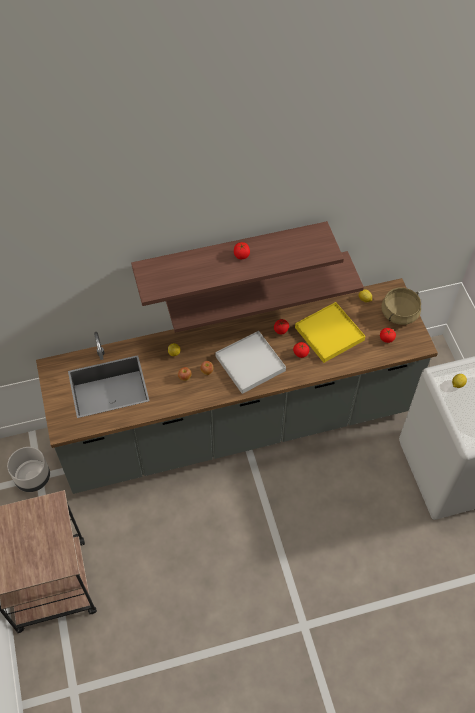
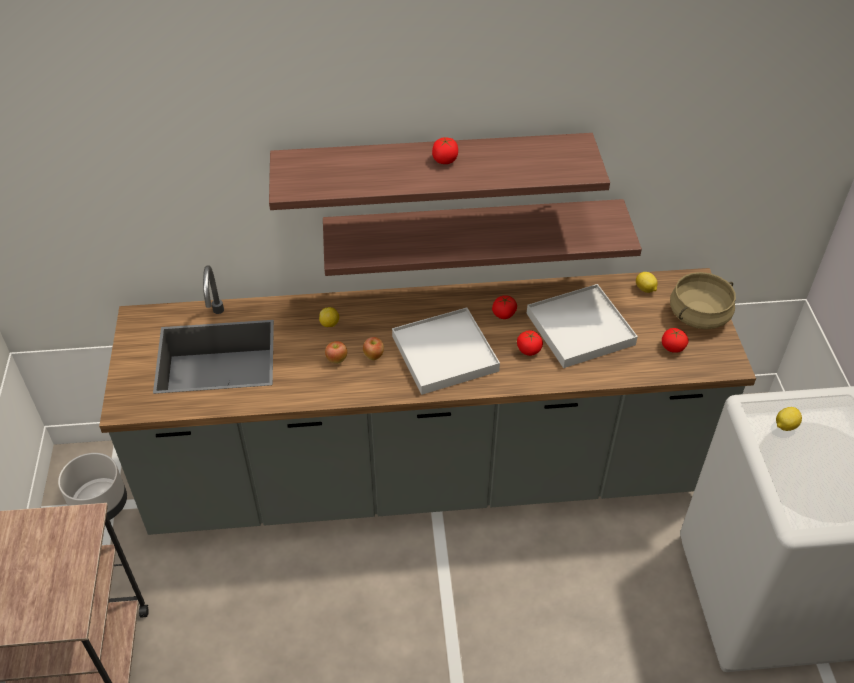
camera: 10 degrees right, 10 degrees down
yellow tray [295,302,365,363] -> white tray [527,284,638,368]

